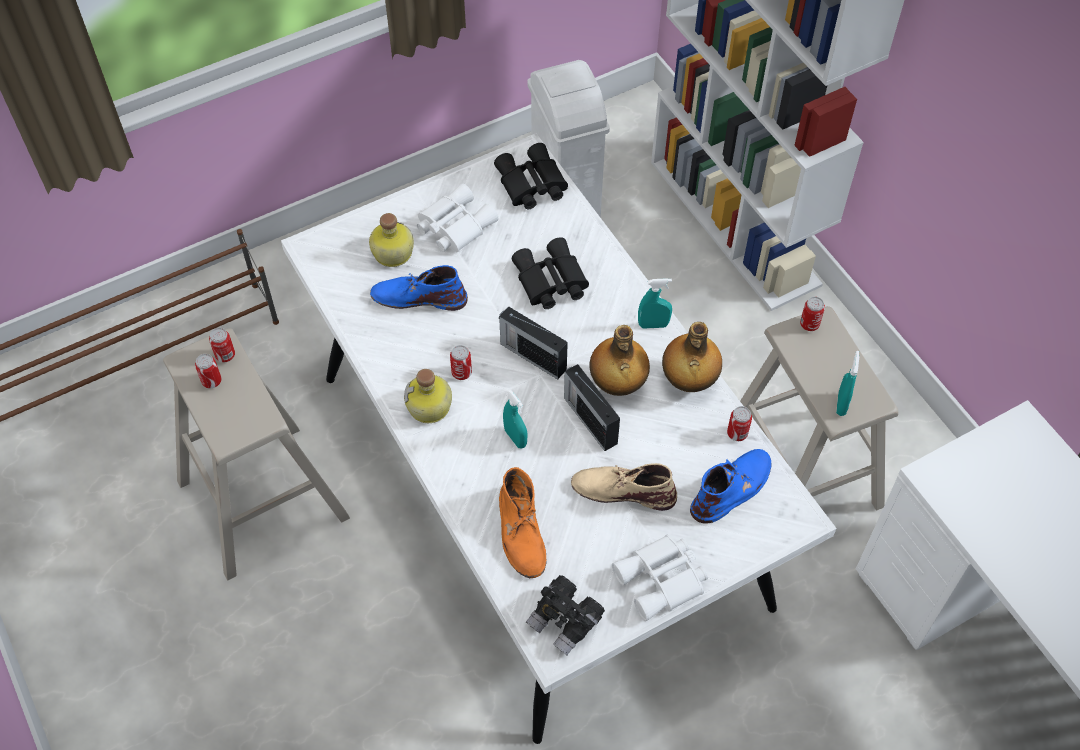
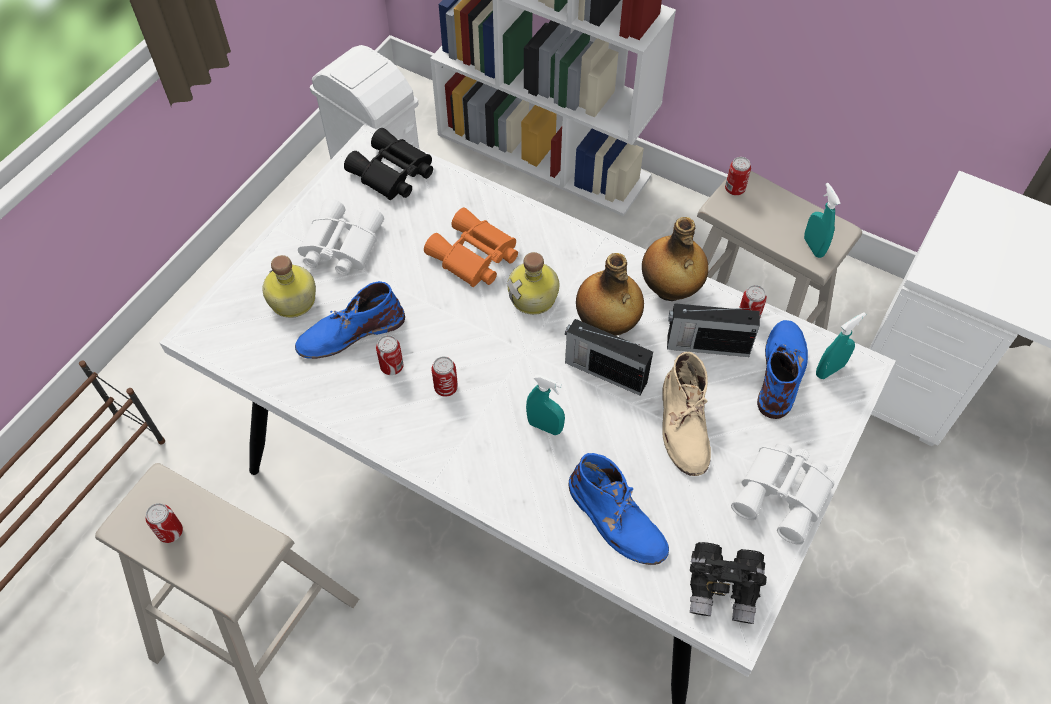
camera: 30 degrees left, 0 degrees up
can [209,328,235,362] -> can moved to [376,335,404,375]
bottle [404,369,452,423] -> bottle moved to [507,252,559,315]
radio [499,306,568,379] -> radio moved to [667,303,760,357]
orange boot [499,467,547,578] -> blue boot [569,453,669,565]
black binoculars [512,237,589,309] -> orange binoculars [424,208,518,287]
beige boot [571,463,677,511] -> beige boot turned 75 degrees counterclockwise [662,352,711,476]
turquoise spray bottle [638,278,672,329] -> turquoise spray bottle moved to [816,312,866,379]

